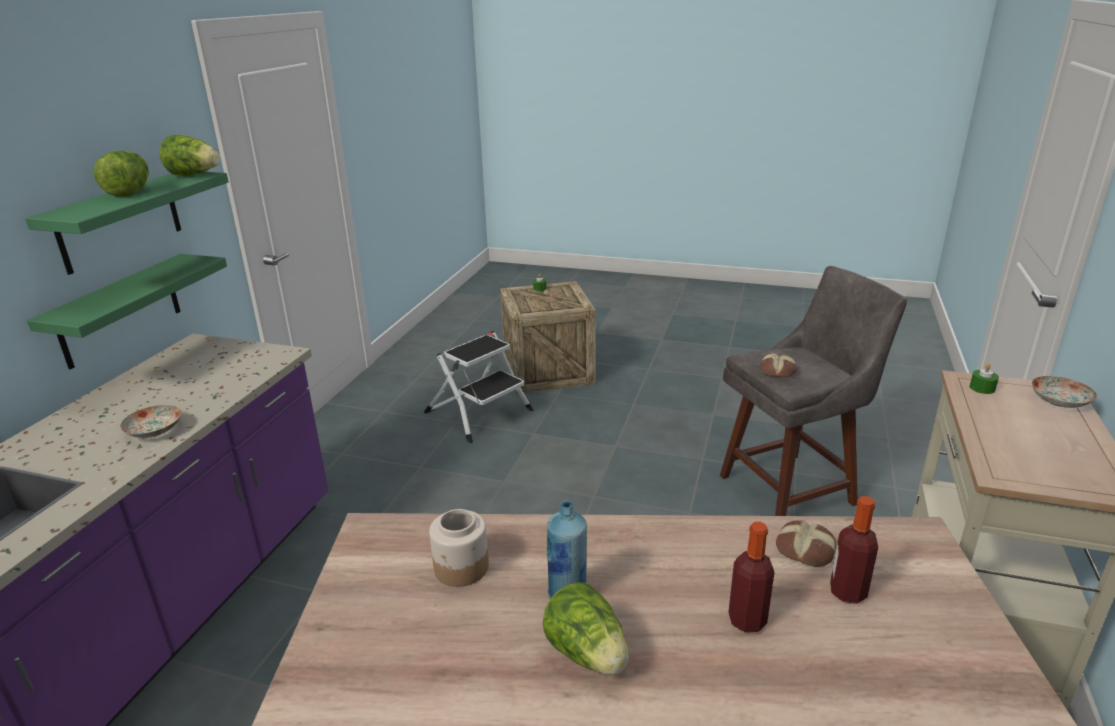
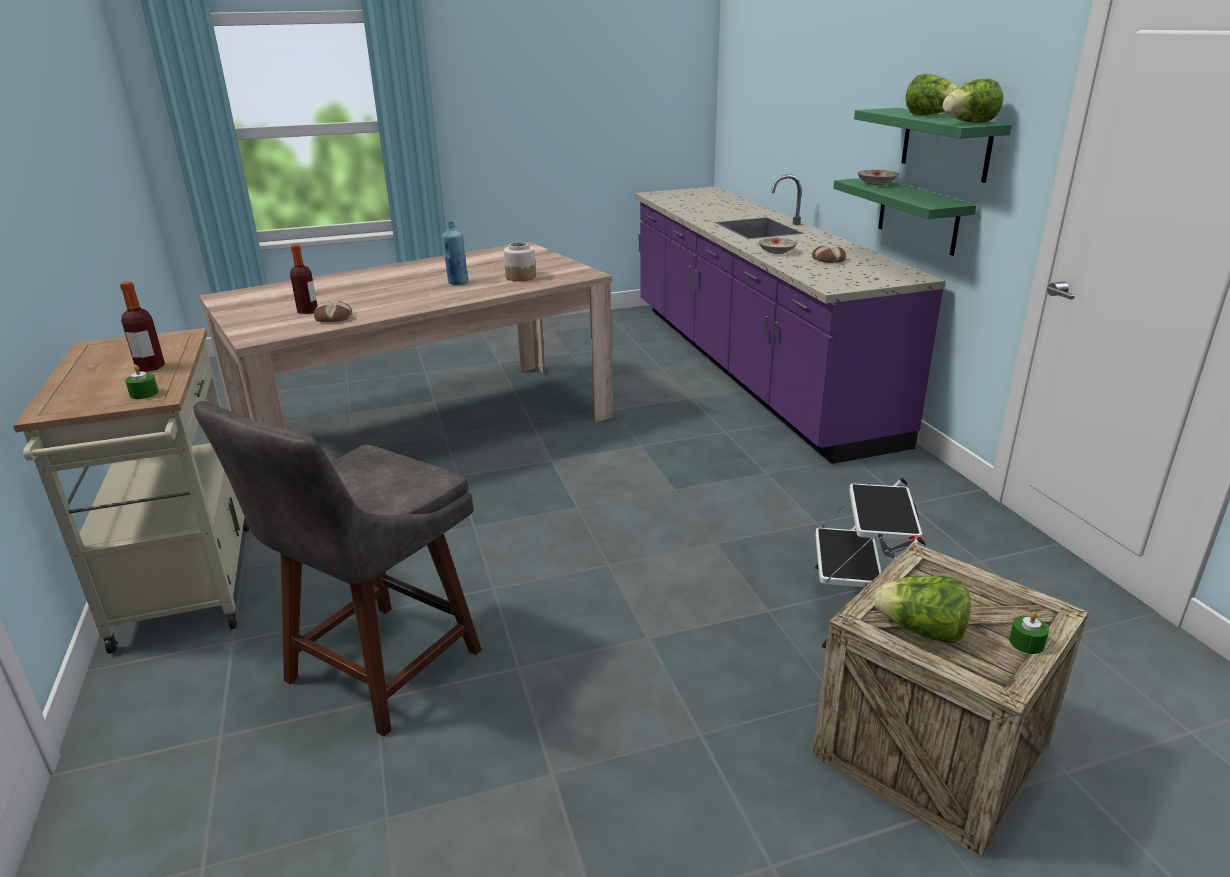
camera: 145 degrees right, 0 degrees up
lettuce [543,582,629,675] -> lettuce moved to [875,576,971,644]
bottle [728,522,775,632] -> bottle moved to [120,281,165,371]
bread [760,353,797,377] -> bread moved to [812,244,846,263]
plate [1032,376,1097,408] -> plate moved to [858,170,899,185]

